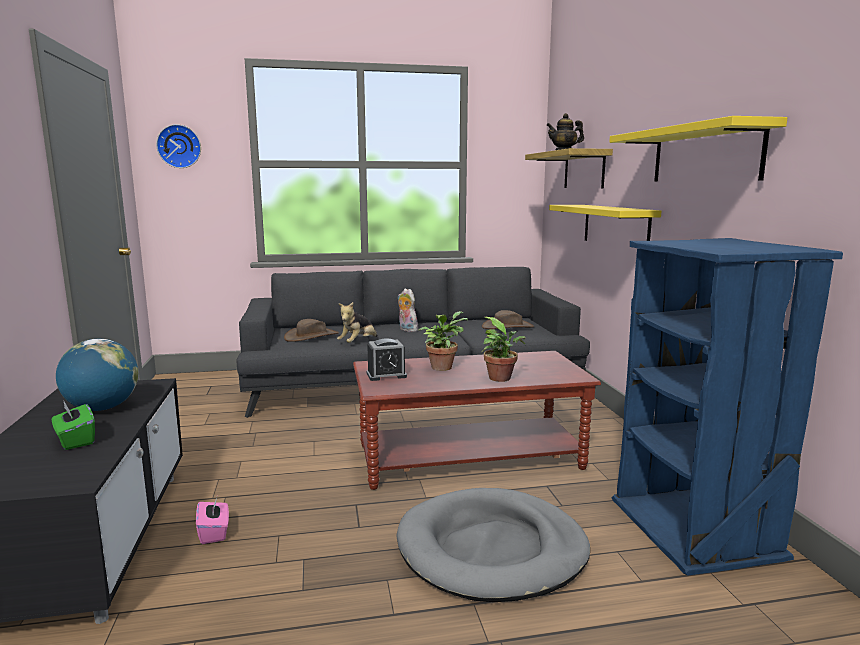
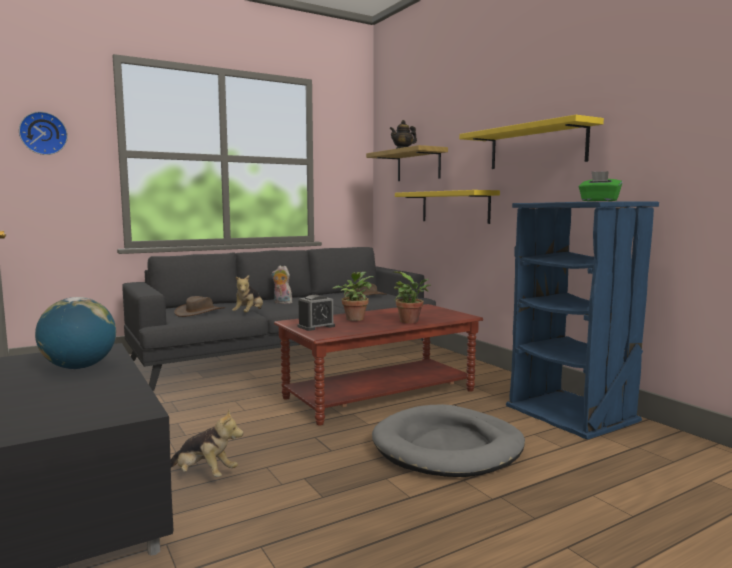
camera: 20 degrees left, 5 degrees down
green tissue box [52,402,95,450] -> green tissue box moved to [579,171,622,201]
pink tissue box [196,497,229,544] -> plush toy [171,409,244,477]

